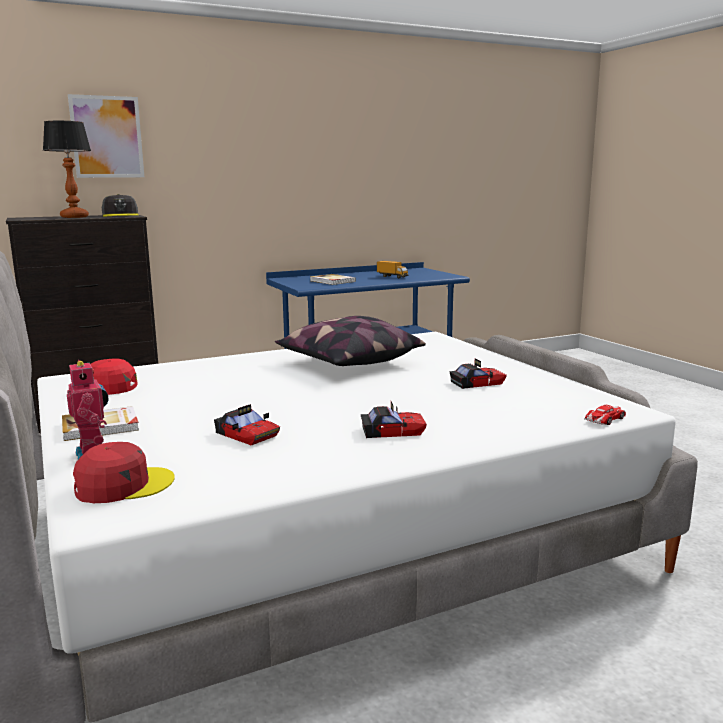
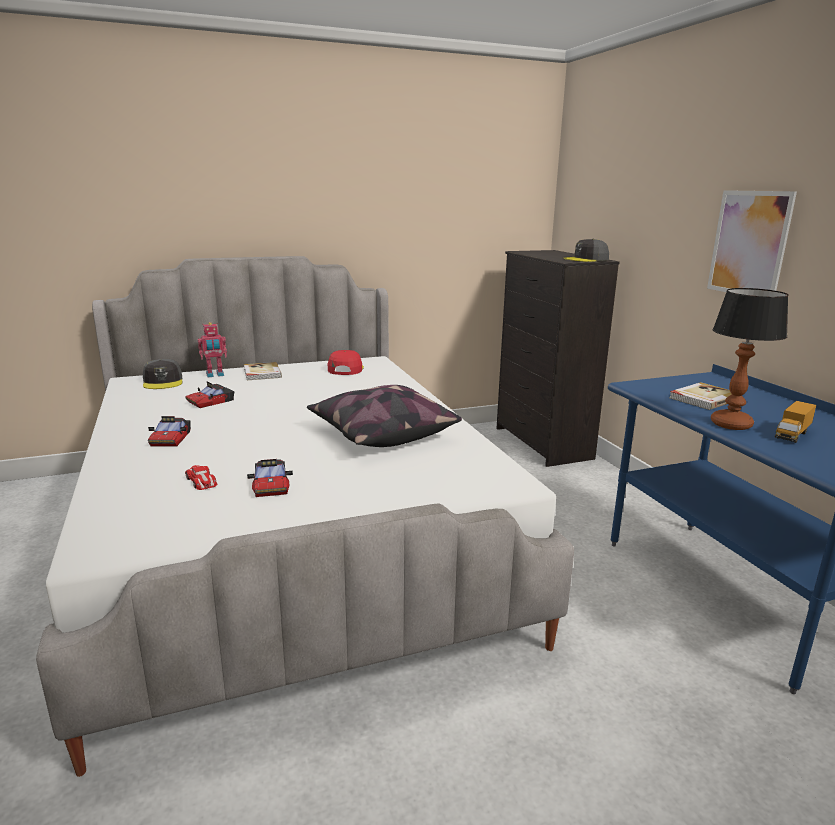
camera: 95 degrees right, 5 degrees up
table lamp [43,121,91,218] -> table lamp moved to [711,288,789,430]
picture [68,94,144,178] -> picture moved to [707,190,797,292]
red cap [73,442,175,503] -> grey cap [143,359,182,389]
toy car [584,405,626,425] -> toy car moved to [185,465,217,490]

